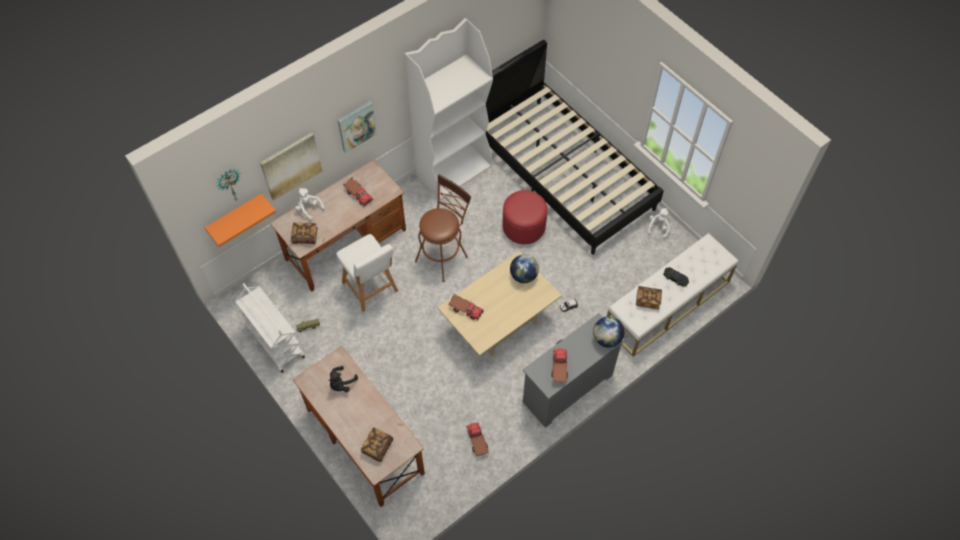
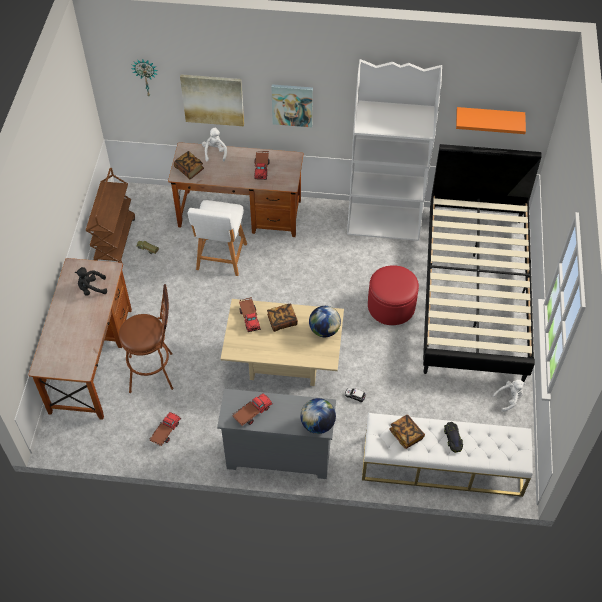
camera: 45 degrees right, 5 degrees down
orange shelf [205,193,276,247] -> orange shelf moved to [456,107,526,134]
white cart [235,283,305,373] -> brown cart [86,168,135,263]
book [361,427,393,462] -> book moved to [267,303,298,332]
brown stool [415,174,471,282] -> brown stool moved to [119,284,173,393]

